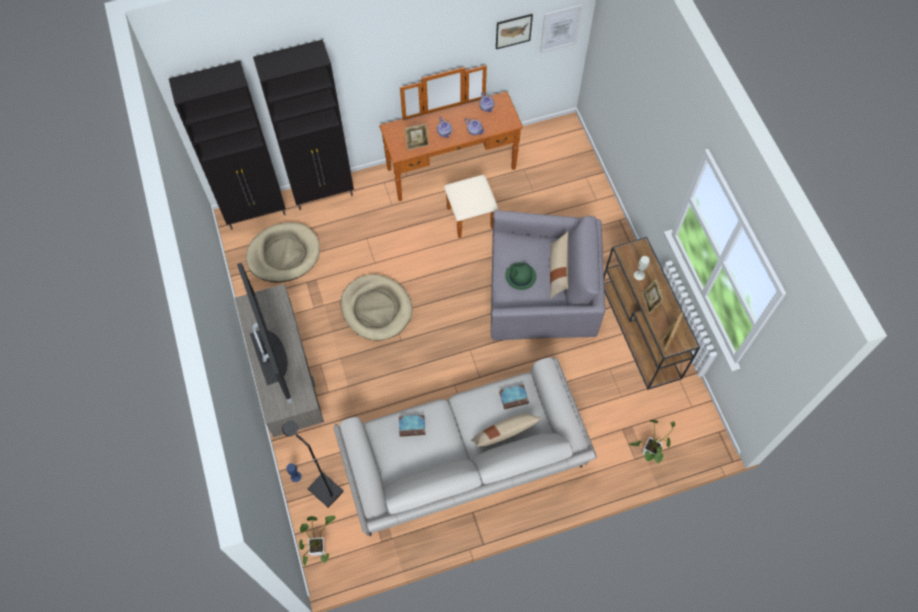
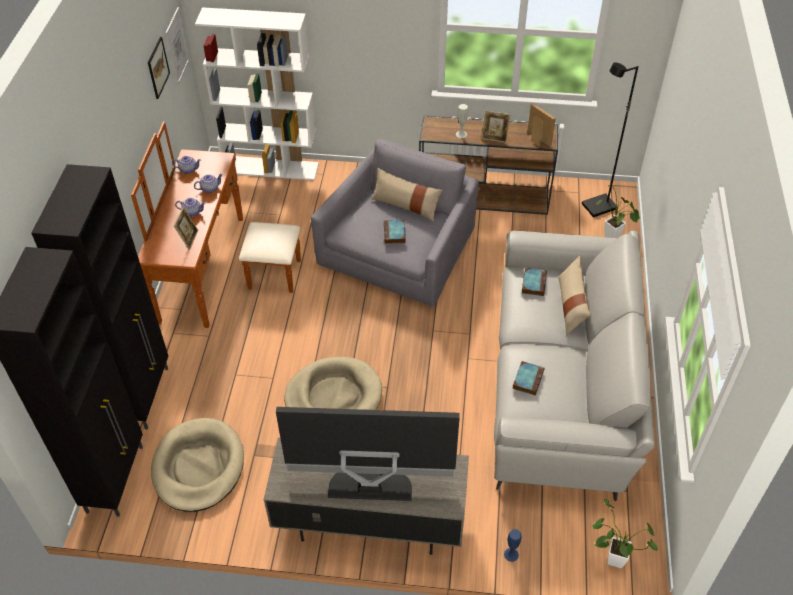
camera: 65 degrees left, 15 degrees down
black floor lamp [282,421,344,508] -> black floor lamp moved to [582,62,639,218]
green hat [505,262,537,290] -> book [384,220,406,244]
none -> white bookcase [195,7,319,180]

